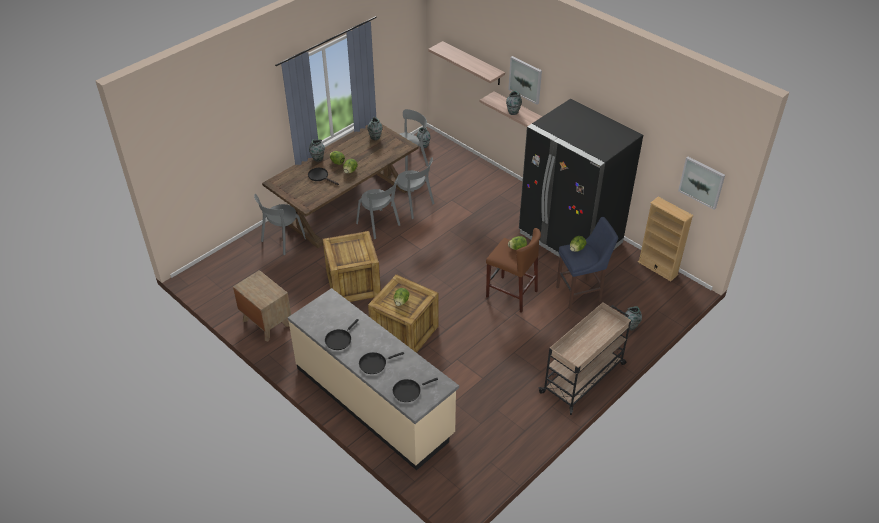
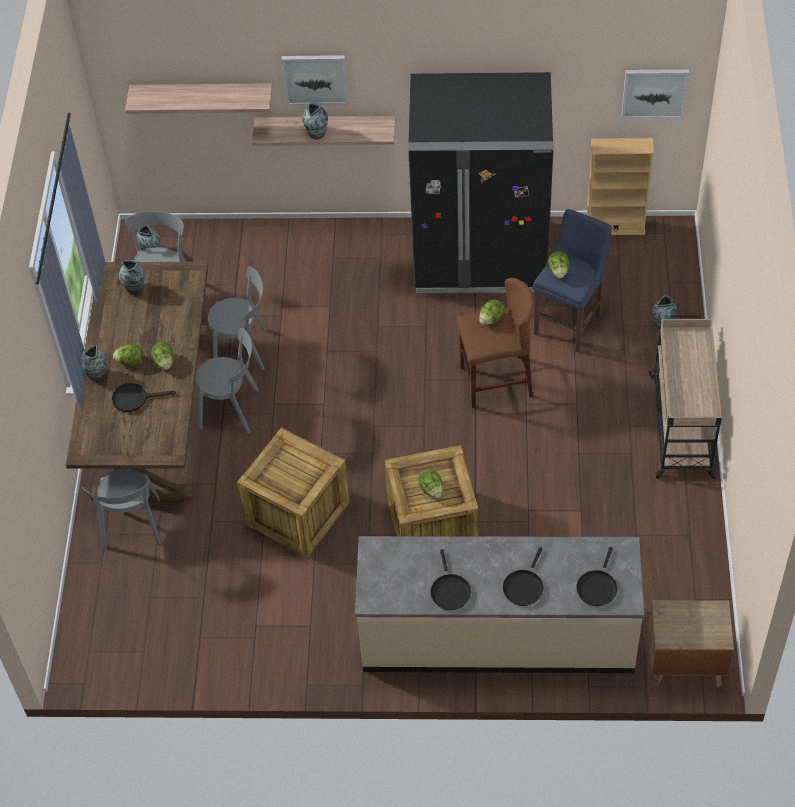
camera: 40 degrees left, 10 degrees up
brown nightstand [233,270,291,341] -> brown nightstand moved to [648,600,734,688]

